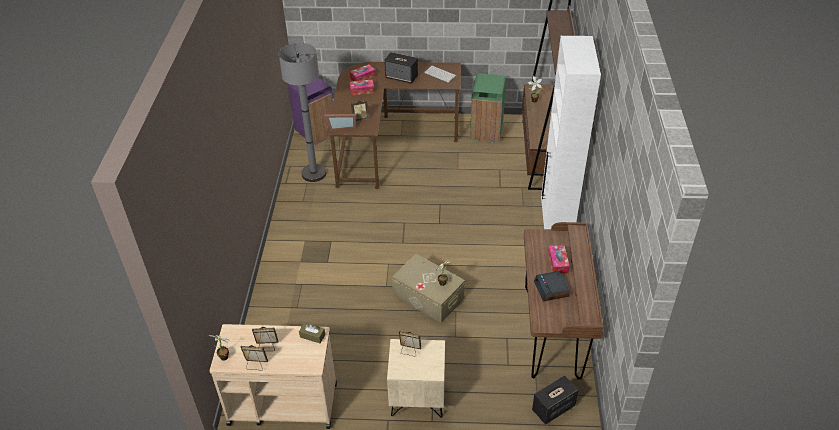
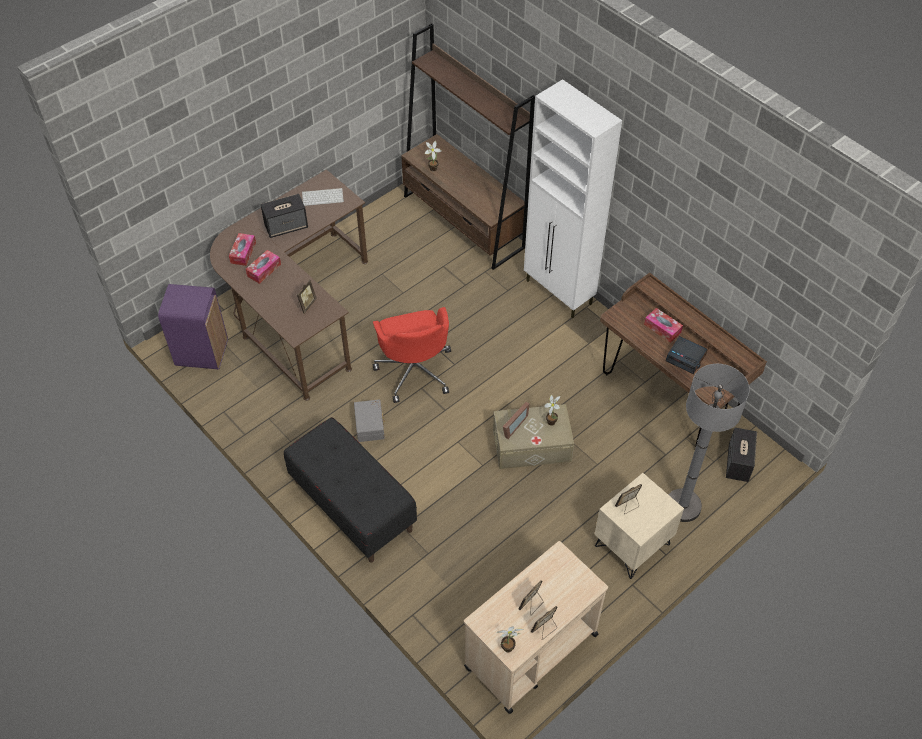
camera: 45 degrees left, 10 degrees up
grey floor lamp [279,43,326,182] -> grey floor lamp moved to [668,364,749,522]
brown tissue box [299,323,325,343] -> none
picture frame [324,114,356,131] -> picture frame moved to [503,402,529,439]
green trash can [470,73,506,143] -> none
none -> black bench [284,417,417,563]
none -> grey storage box [354,399,385,442]
none -> red office chair [373,307,451,403]

